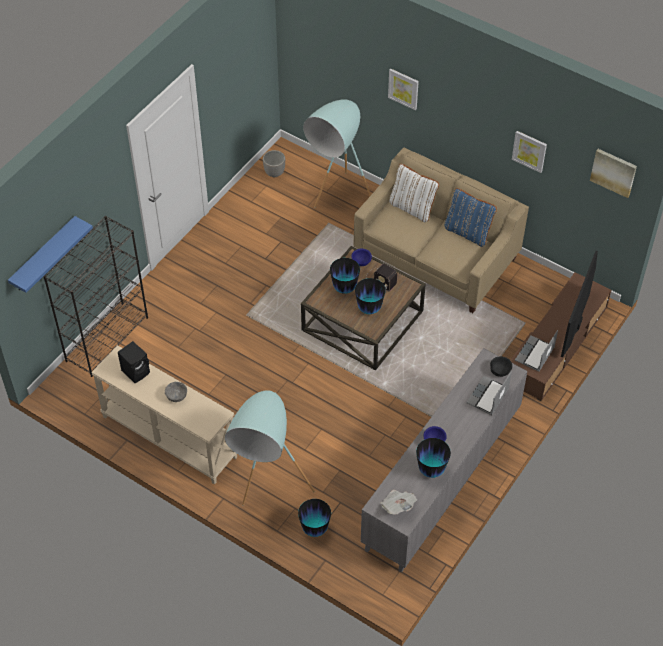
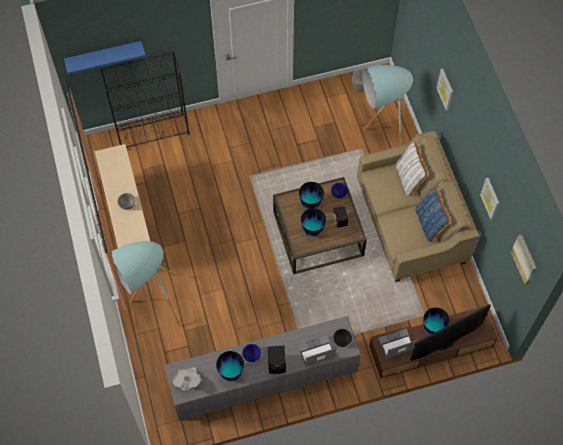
camera: 40 degrees right, 10 degrees up
black speaker [118,341,150,383] -> black speaker moved to [268,346,286,374]
vase [298,499,331,537] -> vase moved to [423,307,450,335]

